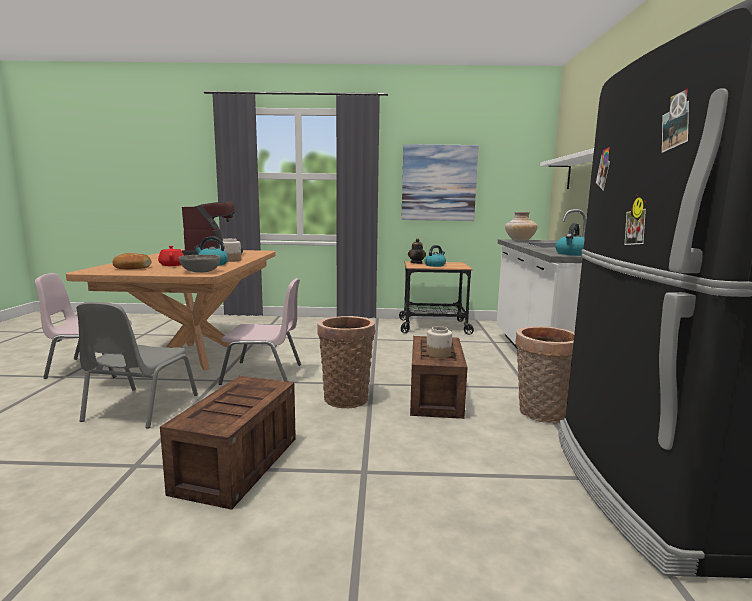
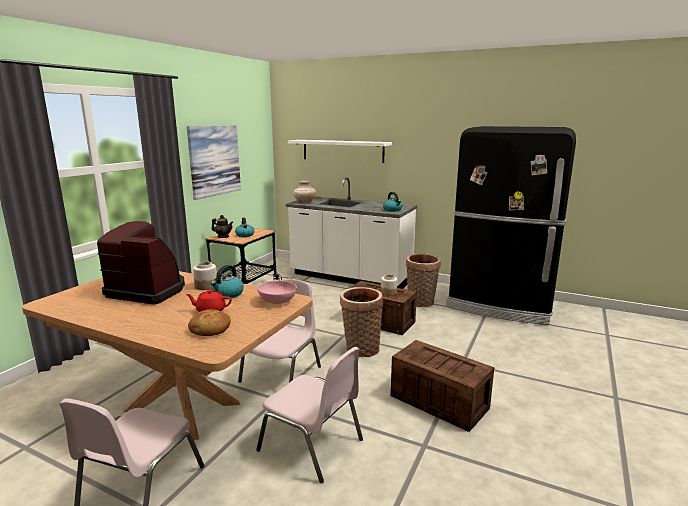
camera: 65 degrees left, 5 degrees up
grey chair [76,302,198,428] -> pink chair [256,347,363,483]
grey bowl [179,254,220,272] -> pink bowl [257,280,297,304]

